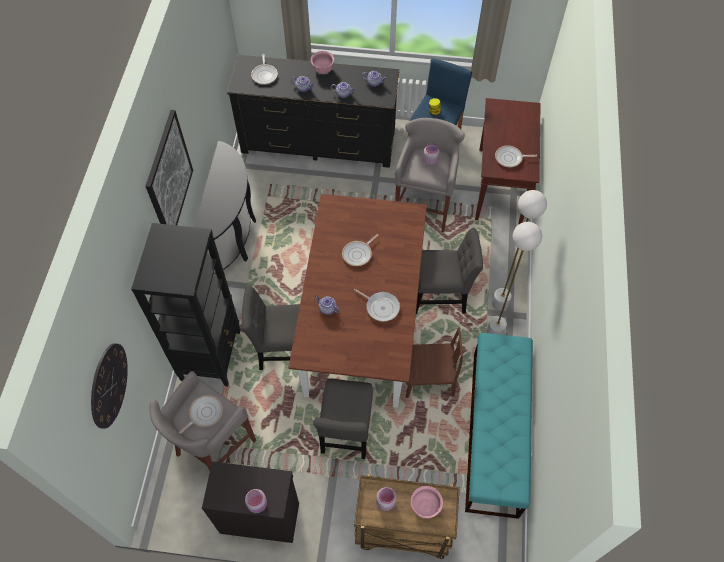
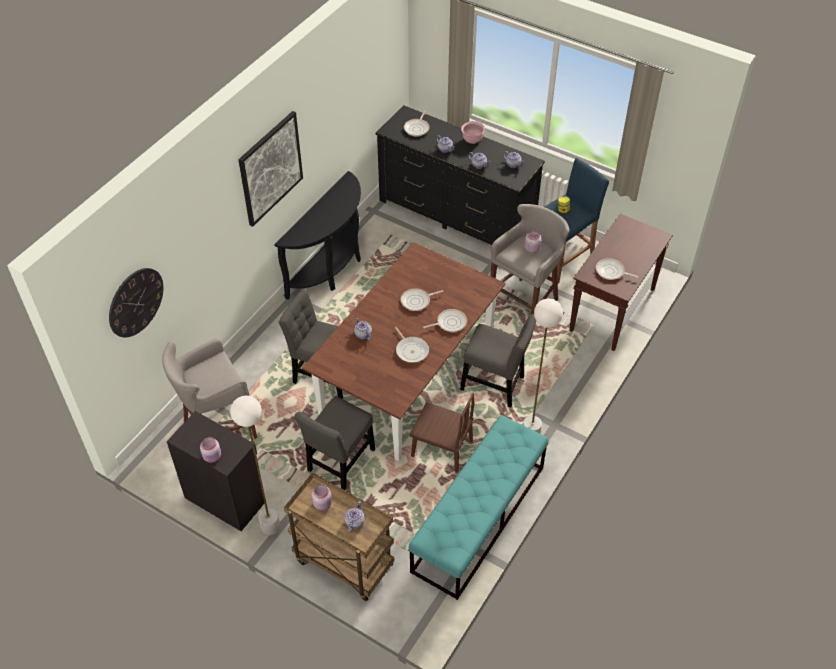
camera: 25 degrees right, 10 degrees down
black bookcase [131,223,241,386] -> none
frying pan [179,395,223,434] -> frying pan moved to [423,309,467,332]
pink bowl [411,486,443,519] -> teapot [345,501,365,532]
white floor lamp [492,190,547,311] -> white floor lamp moved to [230,396,280,535]

